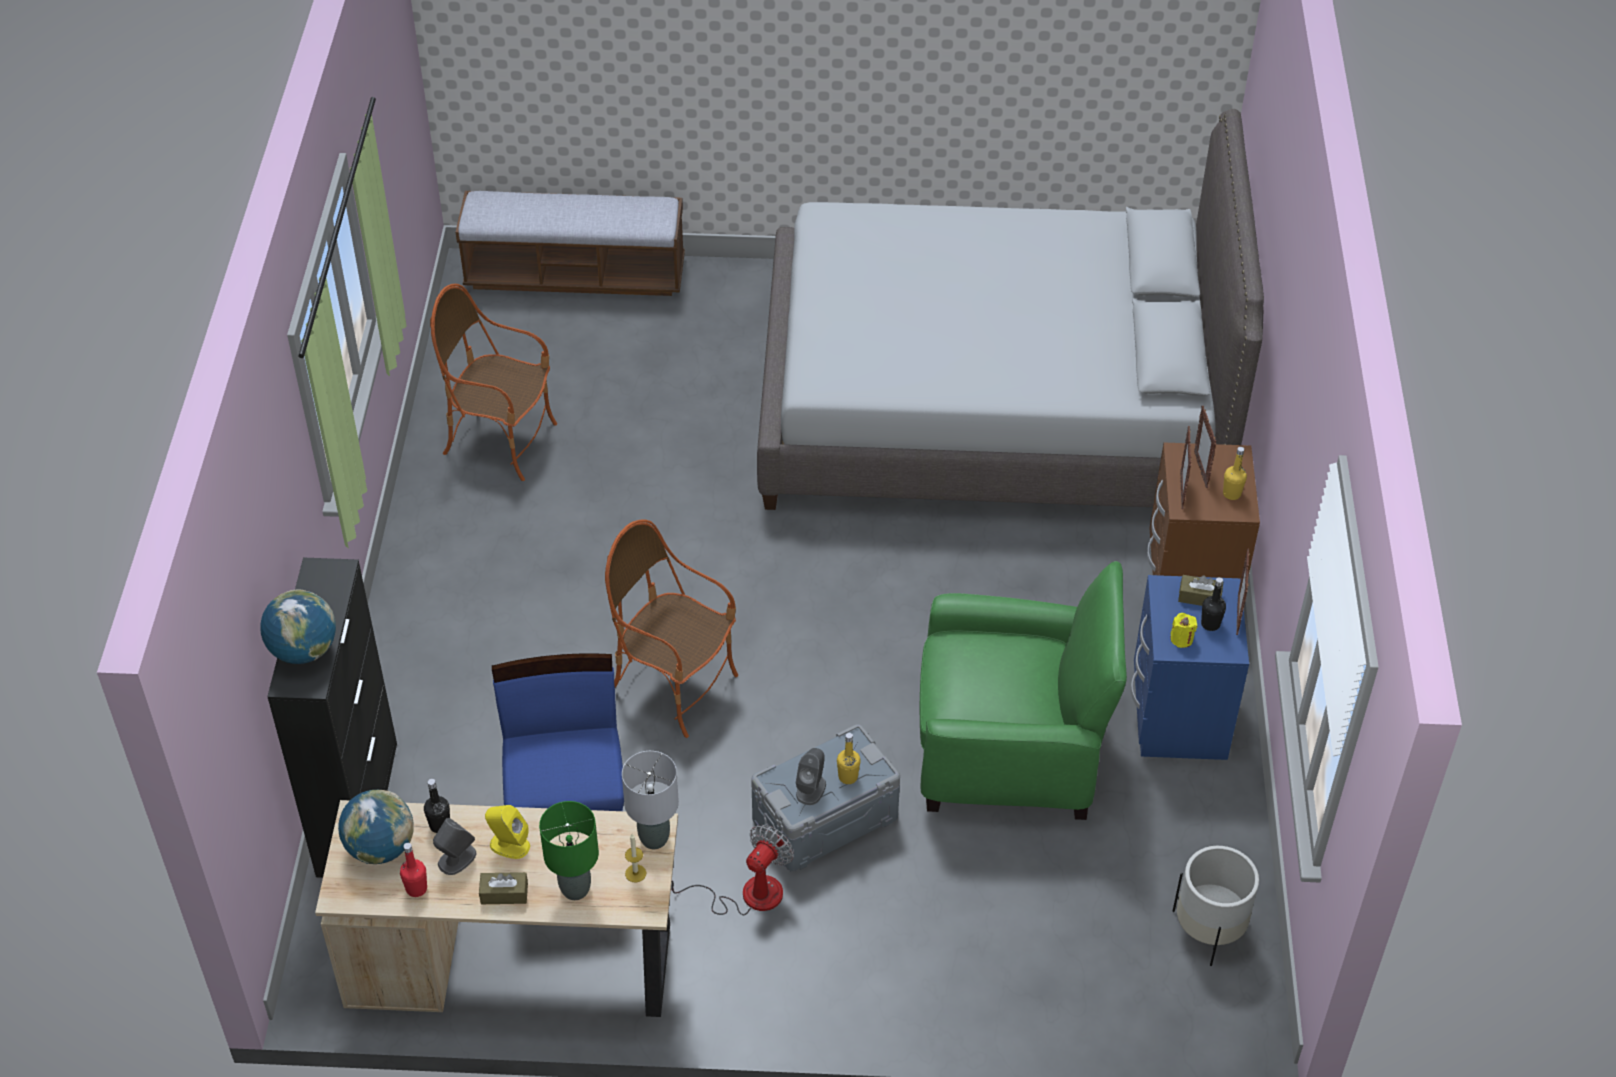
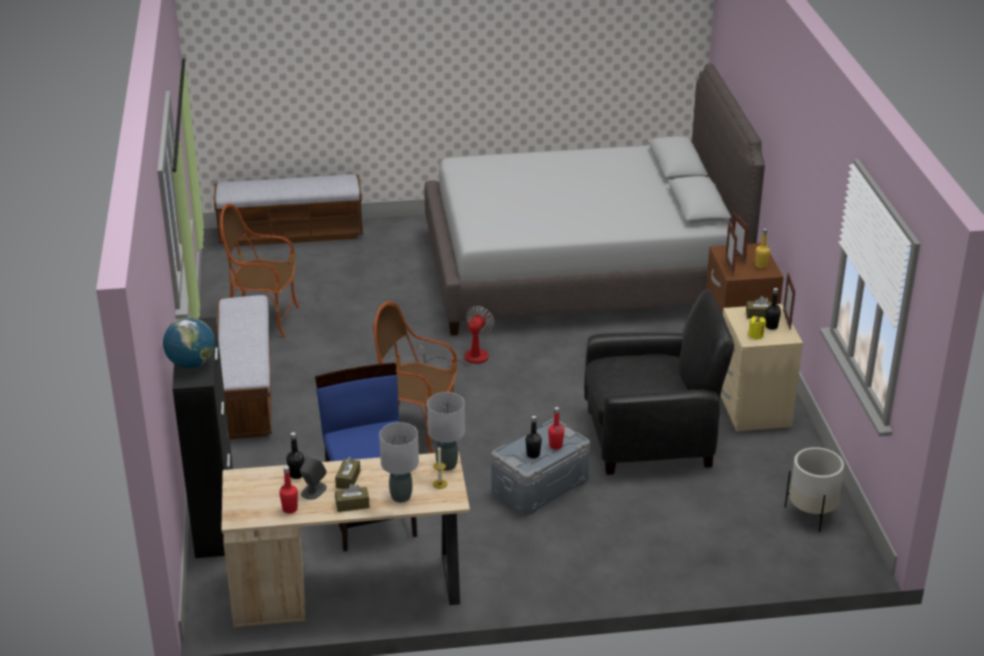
camera: 10 degrees left, 15 degrees down
globe [338,790,414,864] -> none
yellow speaker [485,805,530,859] -> brown tissue box [335,457,360,489]
green table lamp [539,801,599,900] -> grey table lamp [379,422,419,503]
fan [671,825,794,915] -> fan moved to [419,306,494,367]
grey speaker [796,748,826,805] -> black bottle [526,416,542,458]
yellow bottle [837,733,861,784] -> red bottle [548,407,564,450]
green armchair [920,561,1127,820] -> black armchair [584,289,734,475]
blue nightstand [1131,575,1249,760] -> beige nightstand [721,304,803,431]
none -> bench [217,295,272,439]

